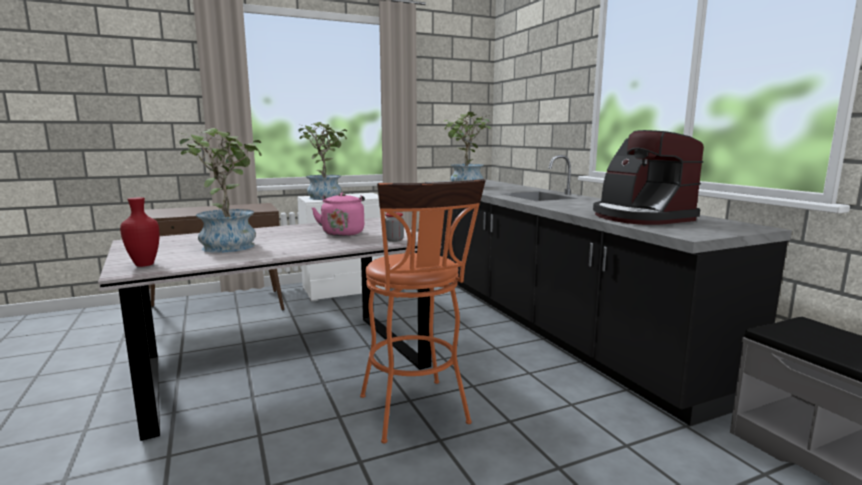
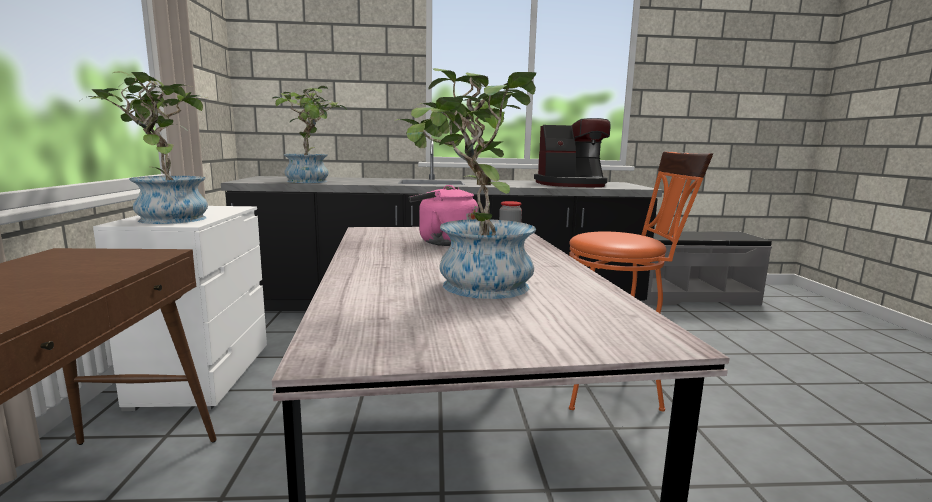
camera: 70 degrees left, 0 degrees up
red vase [120,197,159,267] -> none

